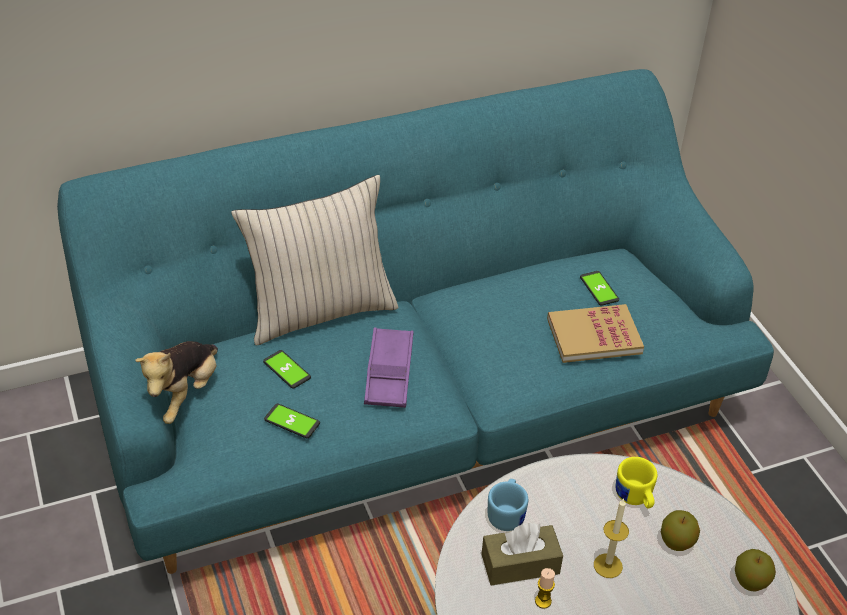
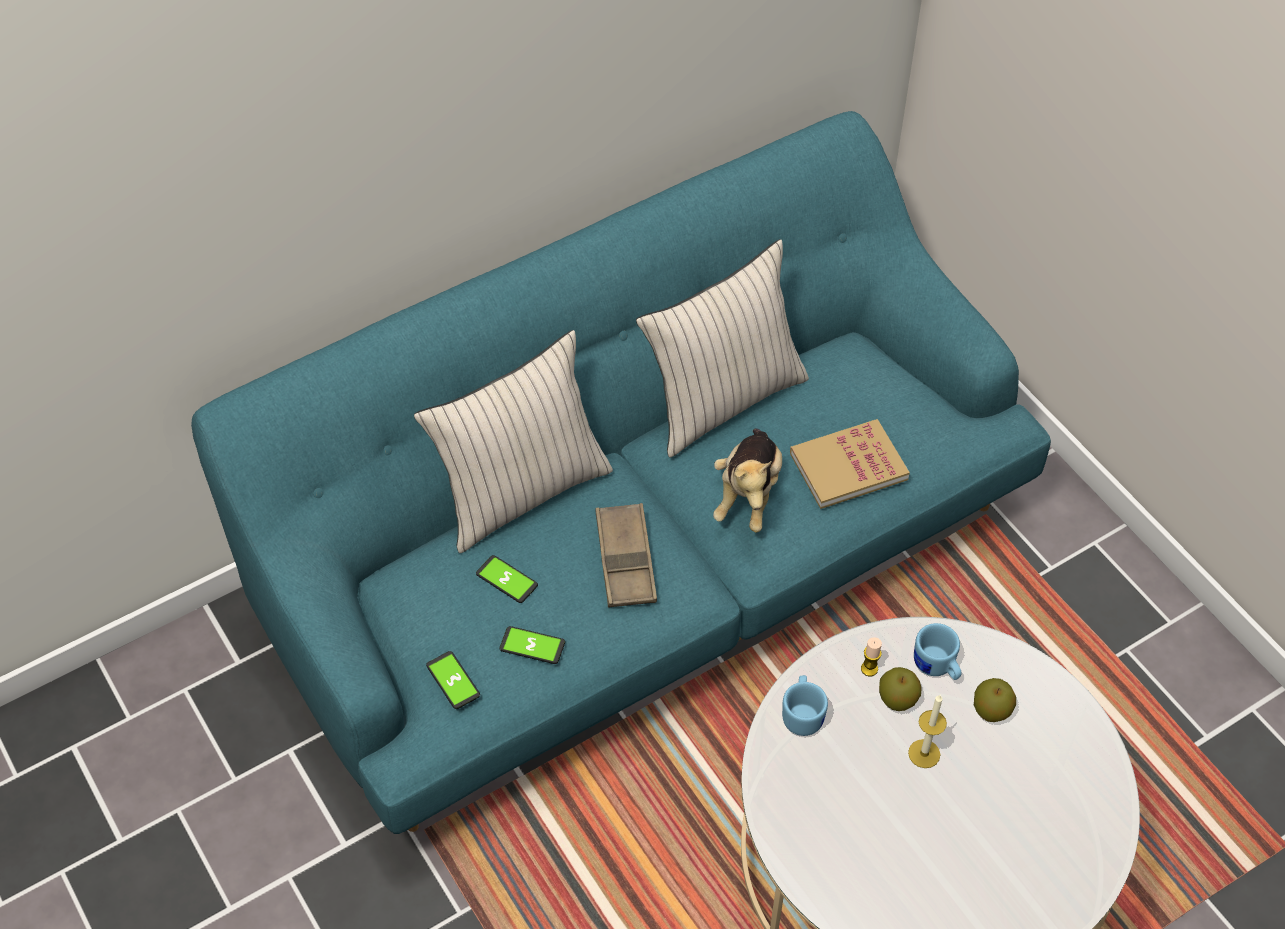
camera: 10 degrees left, 10 degrees up
plush toy [135,341,218,424] -> plush toy moved to [713,428,782,533]
purple tray [364,327,414,408] -> brown tray [595,503,657,608]
brown tissue box [481,523,563,585] -> none
candle [535,568,555,609] -> candle moved to [861,637,882,676]
phone [580,271,619,306] -> phone moved to [426,651,480,709]
yellow mug [616,457,657,509] -> blue mug [914,623,961,680]
apple [735,549,776,592] -> apple moved to [879,667,922,711]
none -> beige pillow [636,239,809,458]

